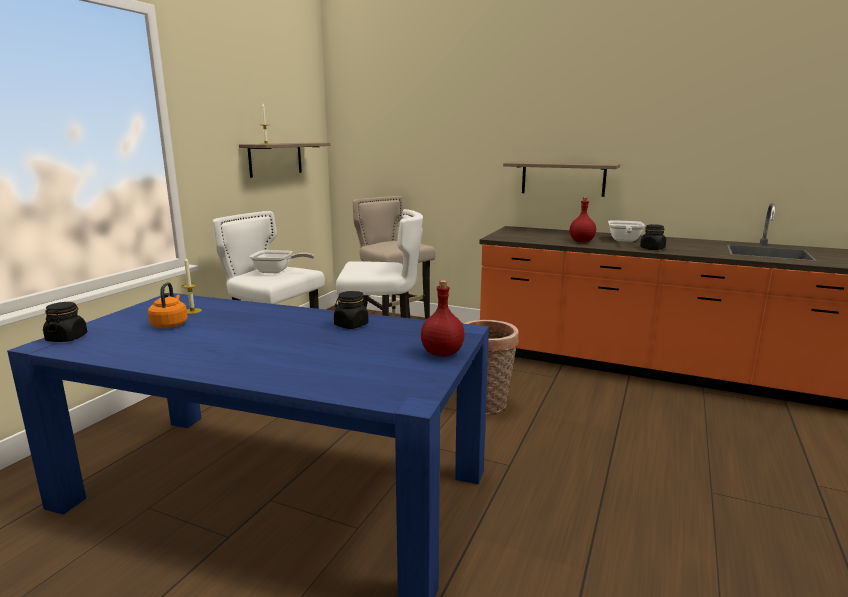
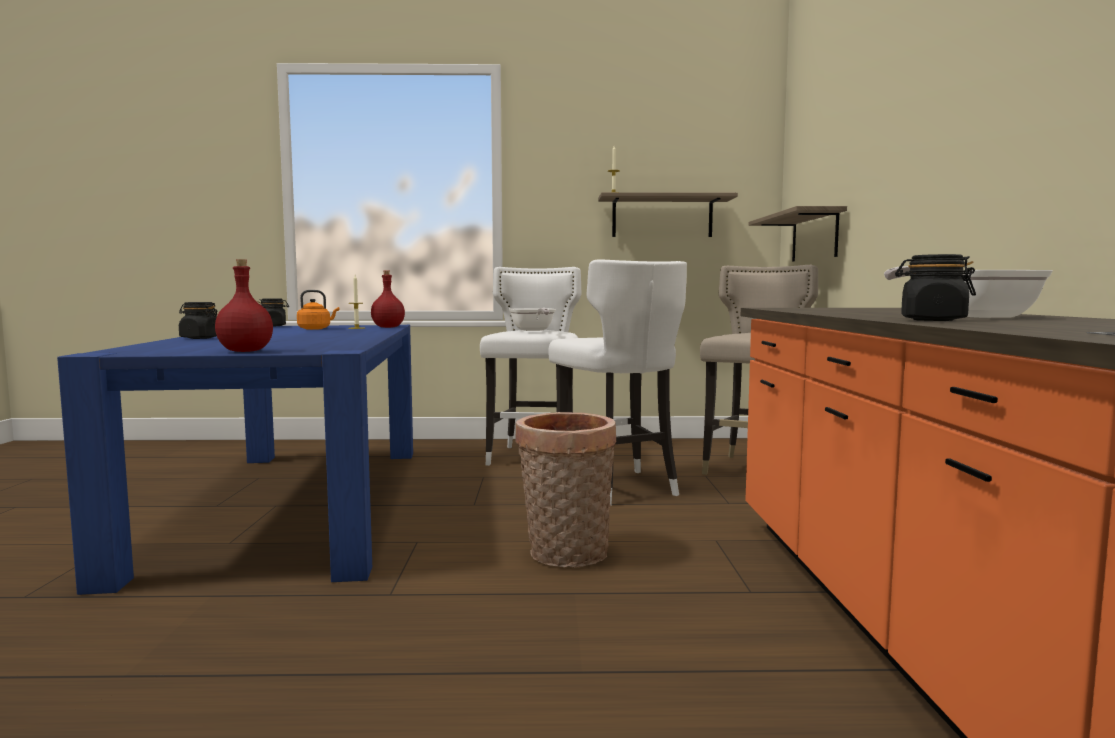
camera: 65 degrees right, 10 degrees down
black jar [334,291,368,329] -> black jar moved to [179,302,217,339]
shelf [503,162,620,197] -> shelf moved to [749,206,847,262]
red bottle [570,197,596,242] -> red bottle moved to [371,270,405,328]

